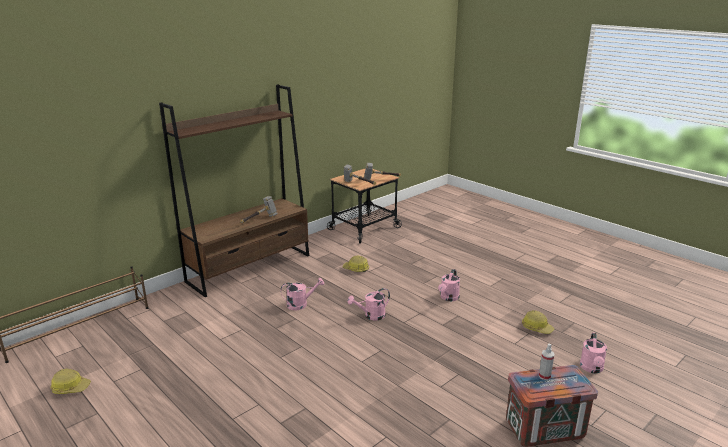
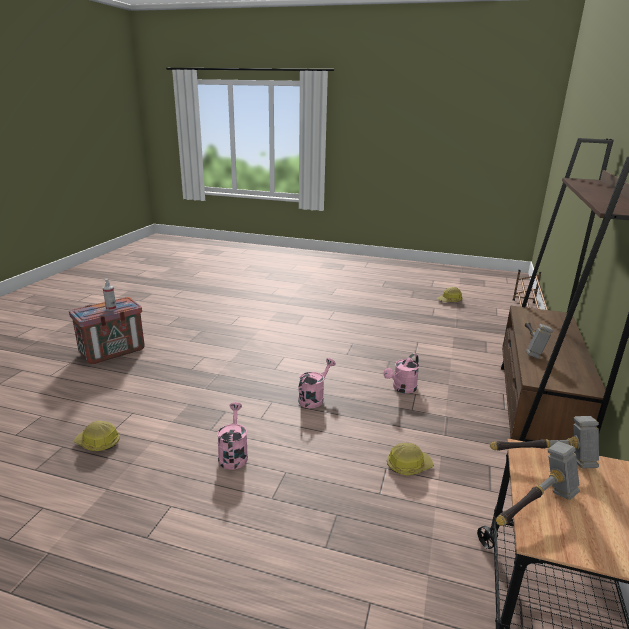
camera: 150 degrees right, 0 degrees up
pink watering can [580,332,607,373] -> none

